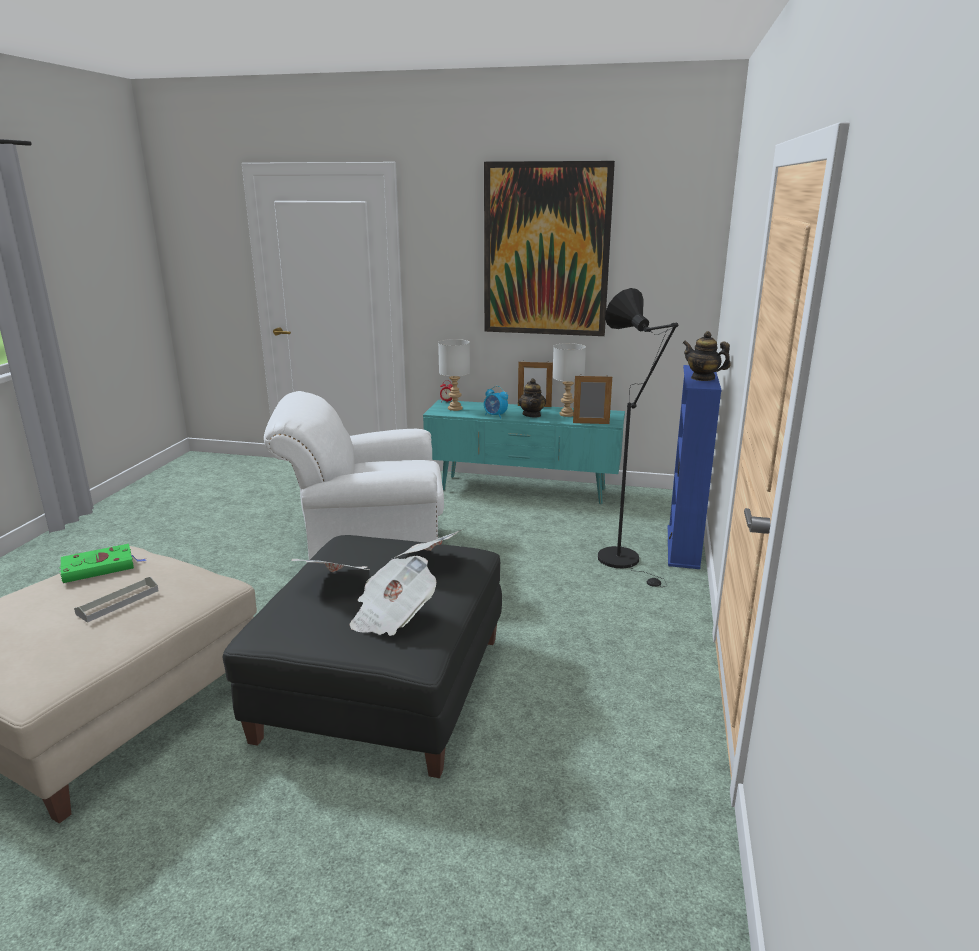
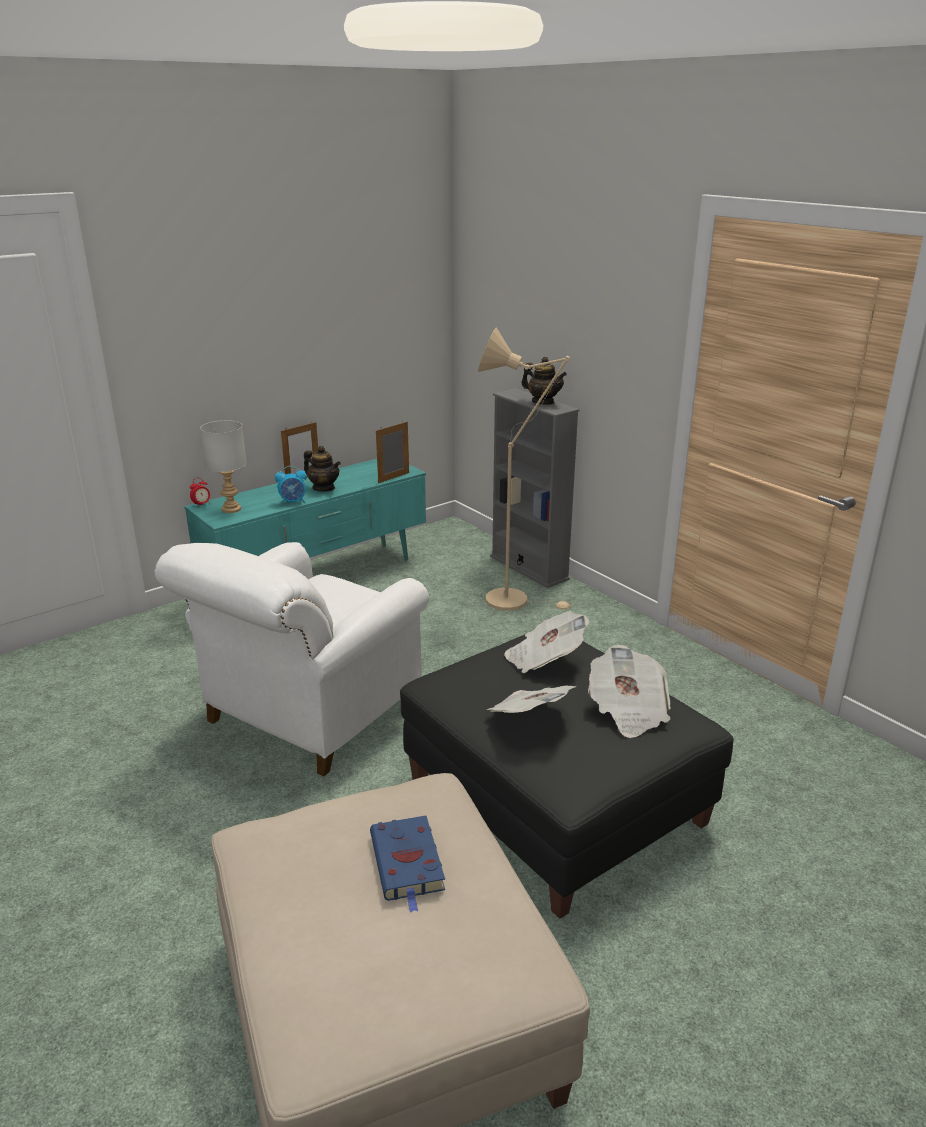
camera: 50 degrees left, 5 degrees up
green book [60,544,147,583] -> none
grey tray [74,577,159,623] -> blue book [370,816,445,913]
picture [484,161,615,336] -> none
grey table lamp [552,343,586,417] -> none
black floor lamp [598,288,678,587] -> beige floor lamp [478,328,574,611]
blue bookcase [668,365,722,569] -> grey bookcase [490,388,580,588]
teapot [683,331,731,381] -> teapot turned 135 degrees counterclockwise [521,357,567,405]

